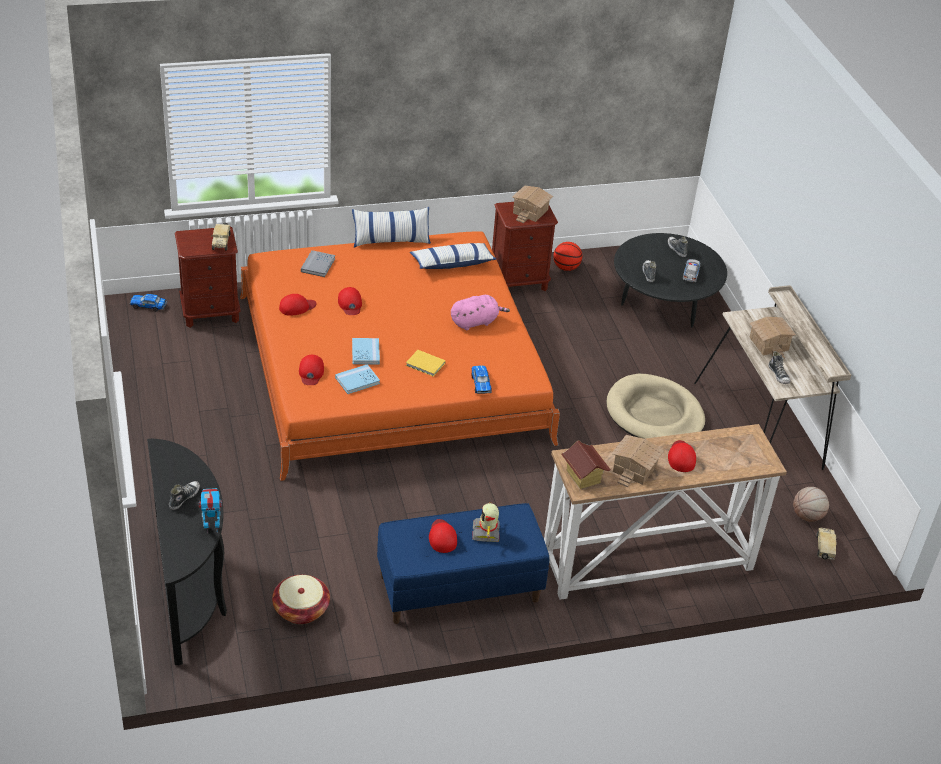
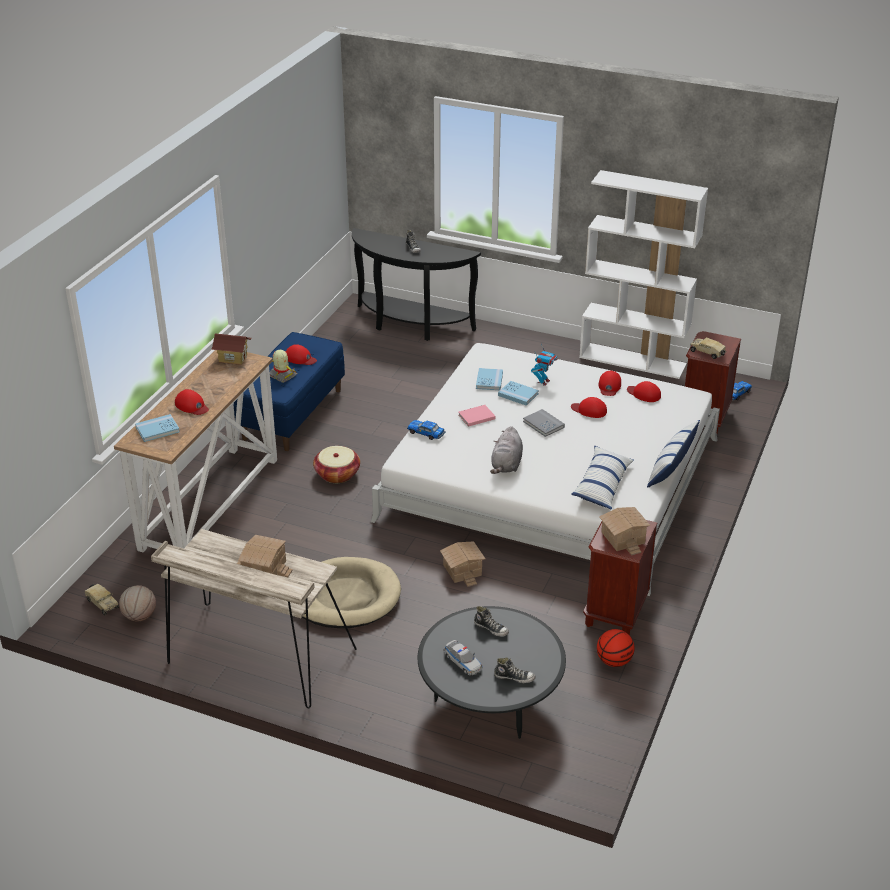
camera: 130 degrees right, 5 degrees down
toy robot [199,488,222,533] -> toy robot moved to [531,344,558,386]
orange bed [240,231,560,481] -> white bed [371,343,720,596]
basket [272,575,330,624] -> basket moved to [313,446,360,483]
red cap [299,355,324,385] -> red cap moved to [627,381,661,402]
grey book [301,250,335,277] -> grey book moved to [523,409,565,437]
yellow book [406,350,446,377] -> pink book [459,405,495,427]
pink plush toy [451,295,510,330] -> grey plush toy [490,426,523,474]
toy house [611,435,664,487] -> toy house moved to [440,541,485,587]
shoe [769,351,790,384] -> none
none -> blue book [135,414,180,442]
none -> white bookcase [579,170,708,379]

